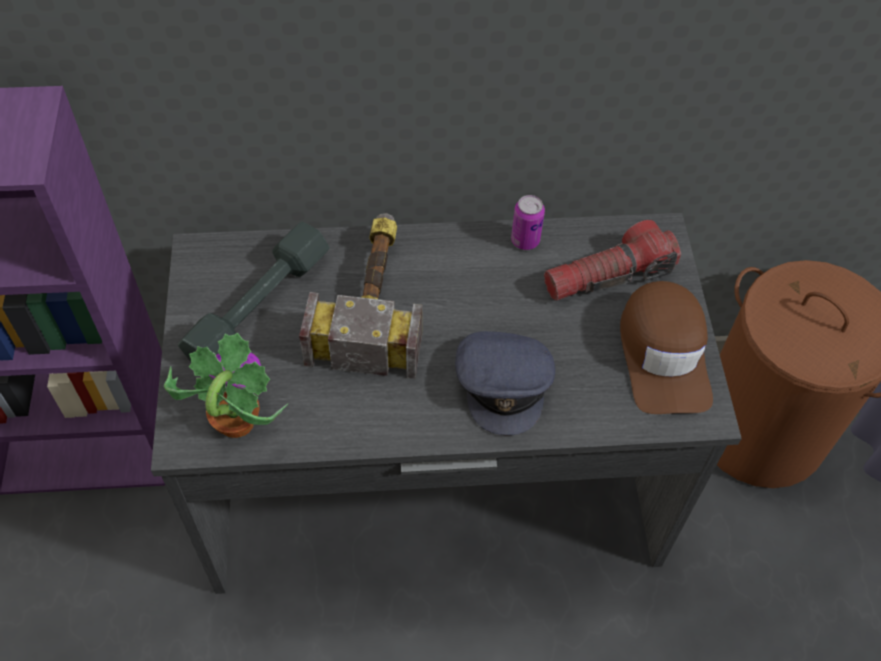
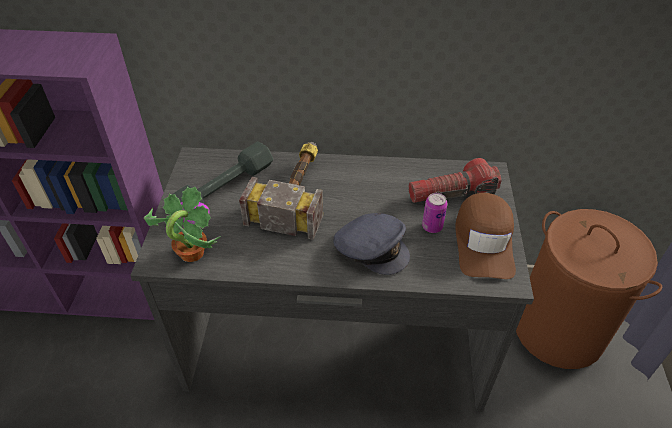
camera: 10 degrees right, 10 degrees down
grey cap [455,331,555,435] -> grey cap turned 60 degrees counterclockwise [334,213,410,275]
can [511,195,545,250] -> can moved to [422,193,447,233]

